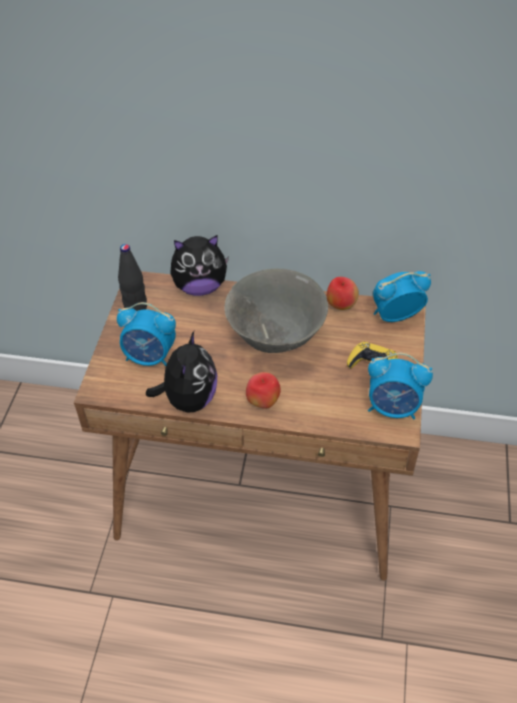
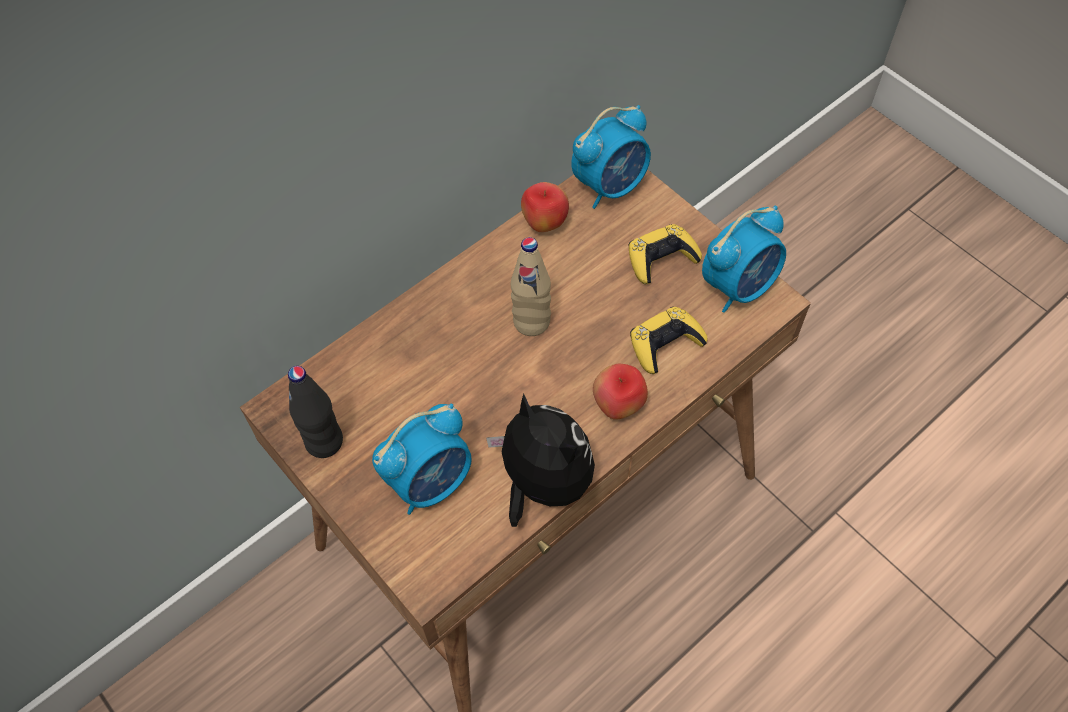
camera: 50 degrees left, 10 degrees up
plush toy [170,235,229,296] -> none
grey bowl [224,269,328,353] -> beige bottle [511,237,551,336]
alarm clock [373,271,431,322] -> alarm clock turned 150 degrees counterclockwise [571,105,651,209]
none -> yellow game controller [630,307,708,374]

